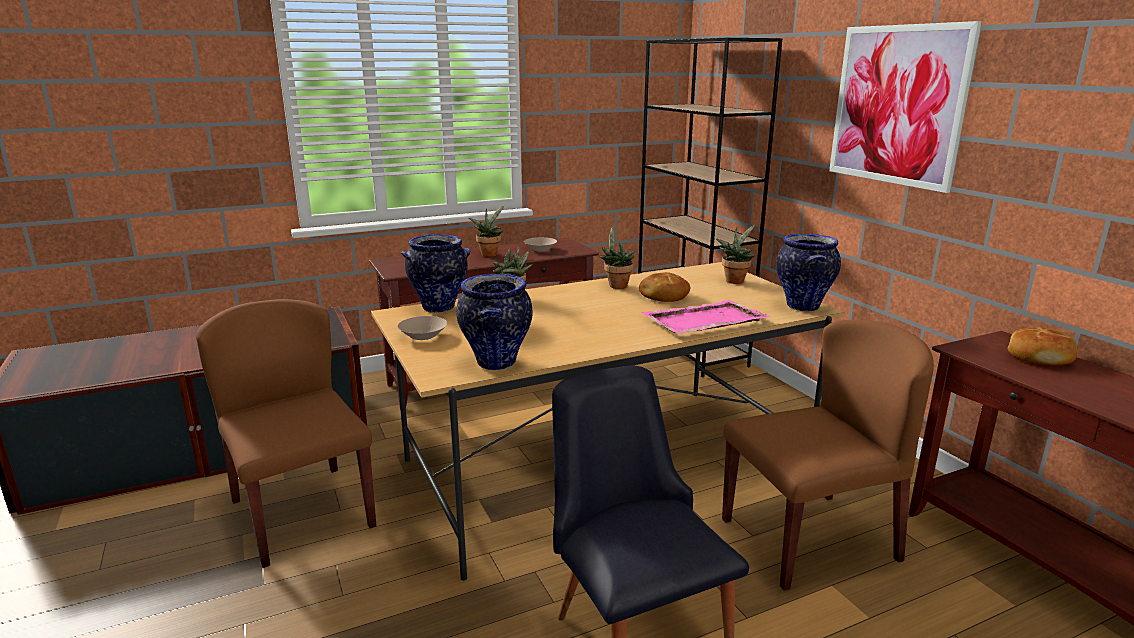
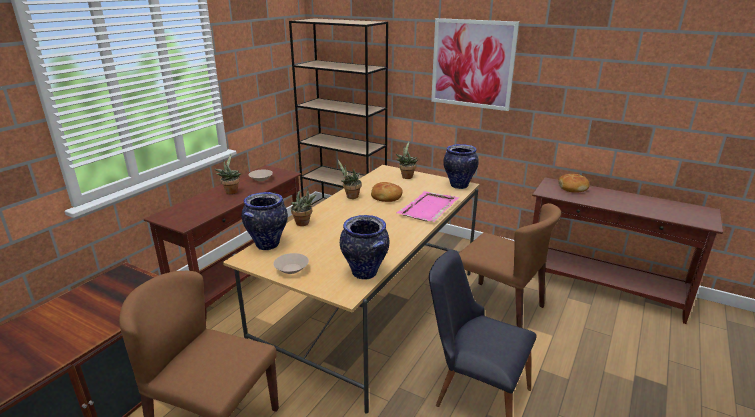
camera: 35 degrees left, 5 degrees up
brown chair [722,320,934,591] -> brown chair turned 90 degrees clockwise [459,203,561,328]

